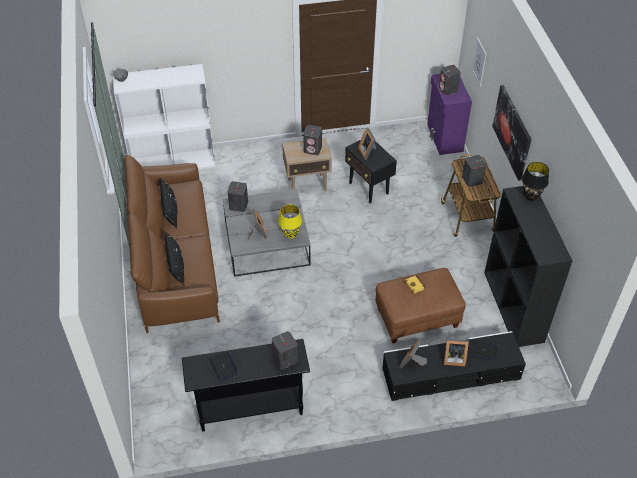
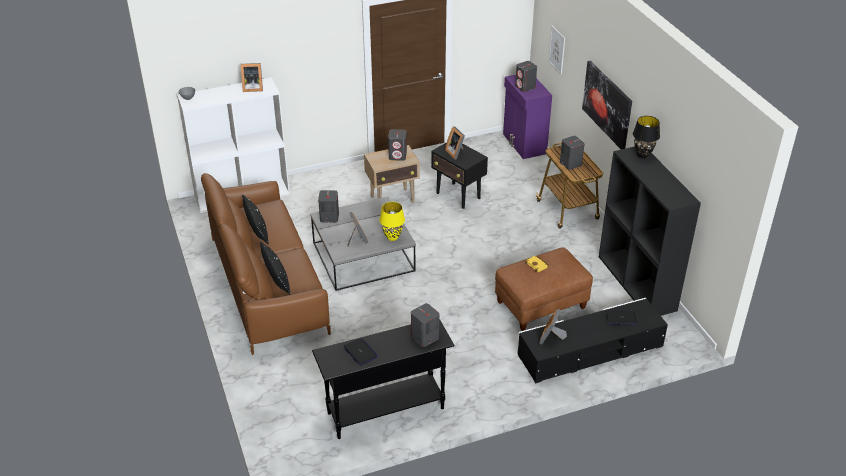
camera: 10 degrees left, 10 degrees down
picture frame [444,339,469,366] -> picture frame moved to [240,63,263,92]

